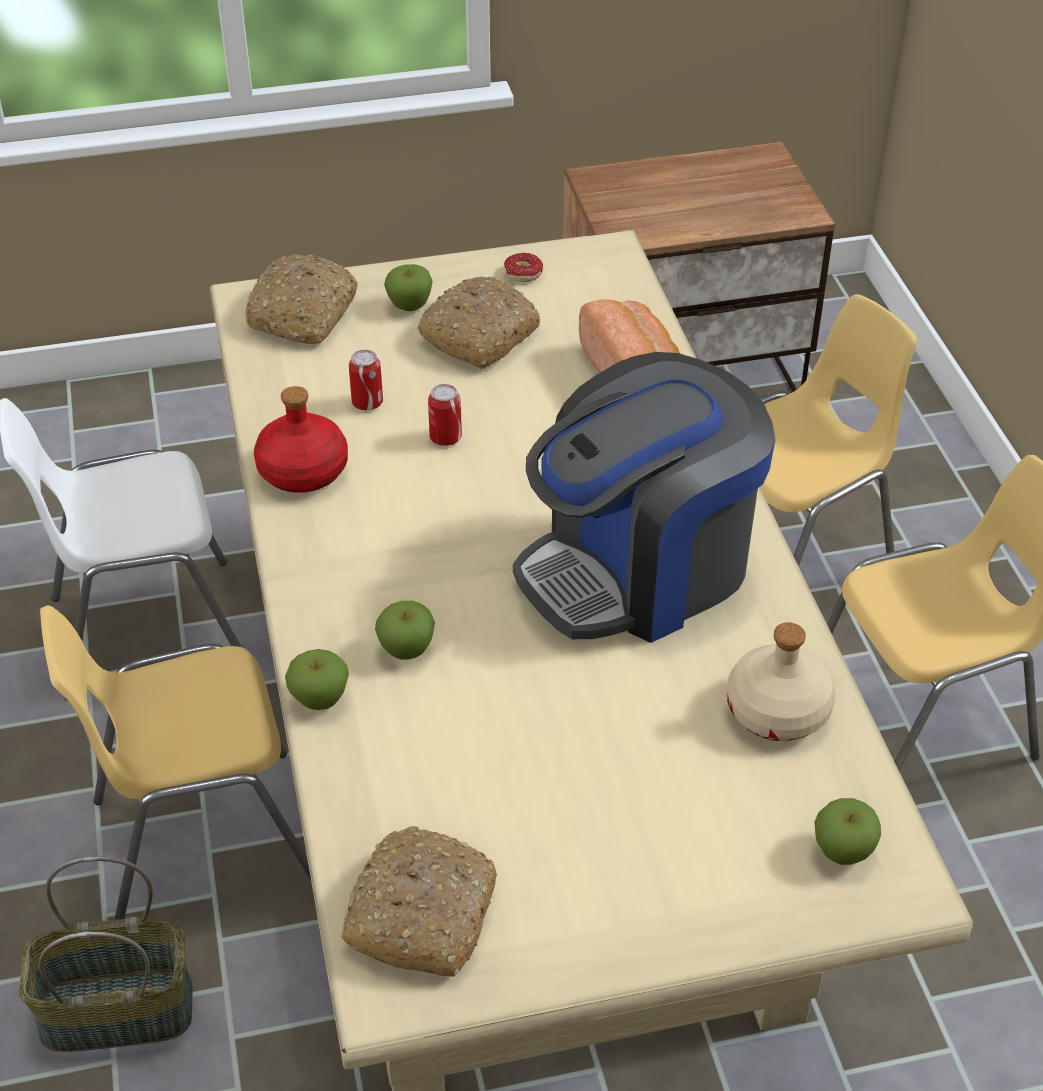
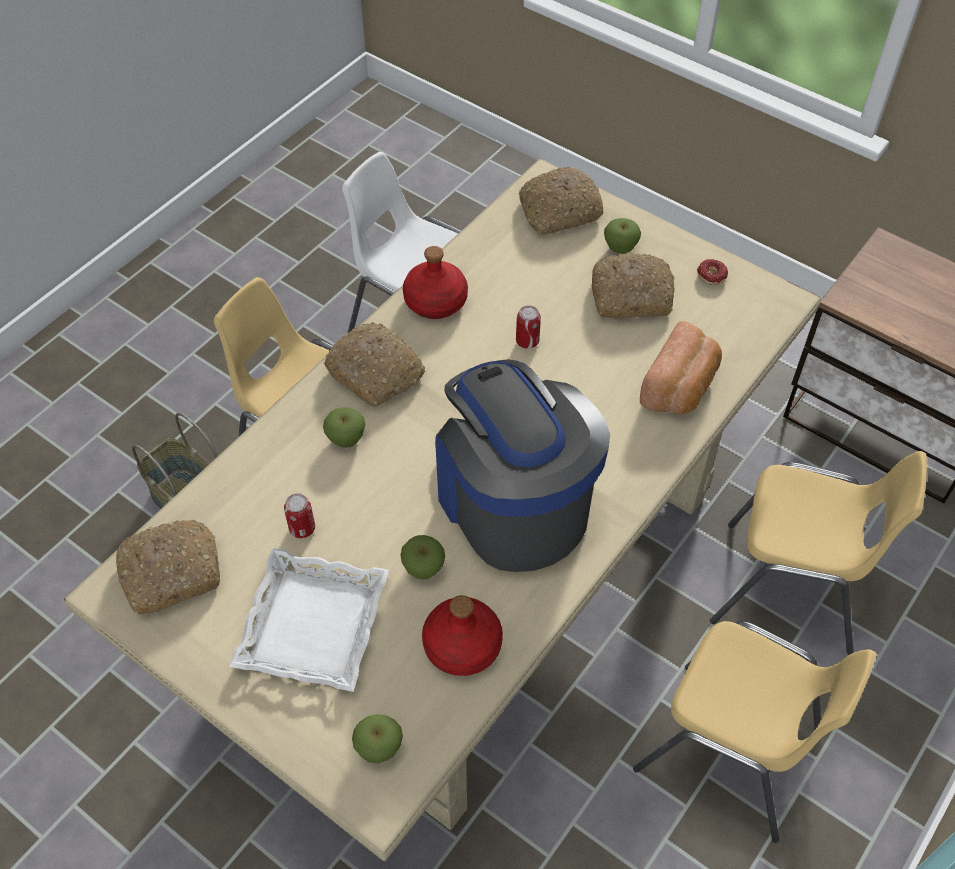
camera: 50 degrees right, 10 degrees up
apple [285,649,349,710] -> apple moved to [401,535,445,579]
can [349,350,383,410] -> can moved to [284,493,315,538]
coffee machine [513,352,775,643] -> coffee machine turned 45 degrees clockwise [435,359,610,572]
beige bottle [727,623,836,741] -> red bottle [422,595,503,676]
none -> white tray [229,548,389,692]
none -> bread [324,323,425,407]

